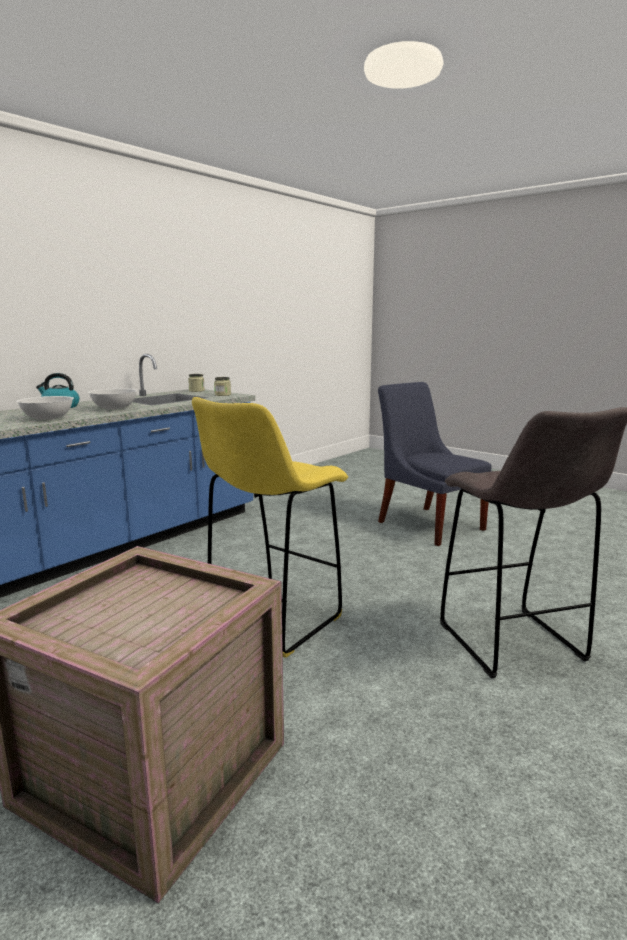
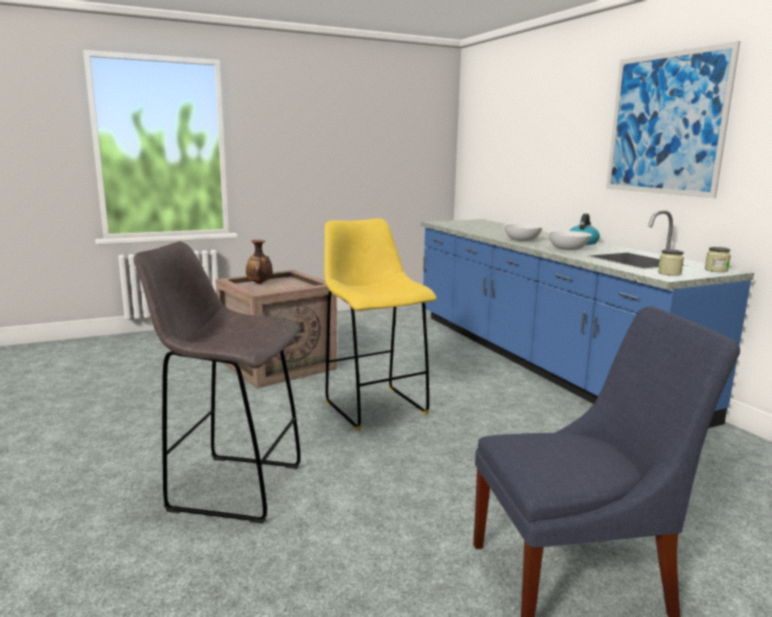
camera: 115 degrees right, 0 degrees up
none -> vase [246,240,273,284]
none -> picture [606,41,741,198]

